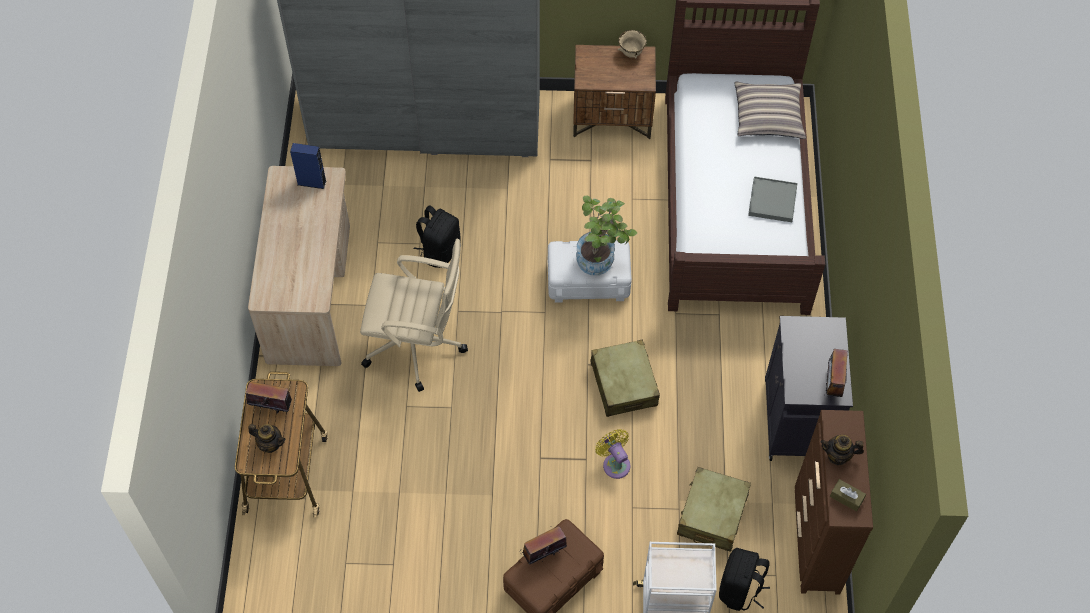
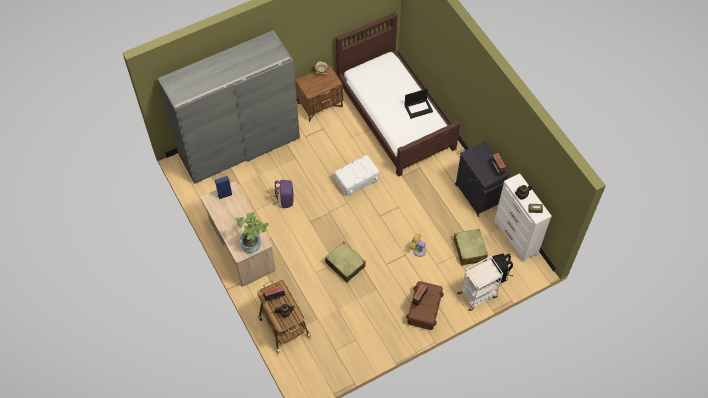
camera: 30 degrees left, 0 degrees up
beige office chair [360,239,468,392] -> none
black backpack [414,205,461,268] -> purple backpack [273,180,294,208]
potted plant [576,195,637,275] -> potted plant moved to [235,212,269,254]
beige suitcase [590,340,660,417] -> beige suitcase moved to [325,242,366,283]
pillow [735,82,806,139] -> none
grey tray [748,176,798,222] -> laptop [405,89,433,119]
brown dresser [795,410,873,595] -> white dresser [494,173,552,262]

